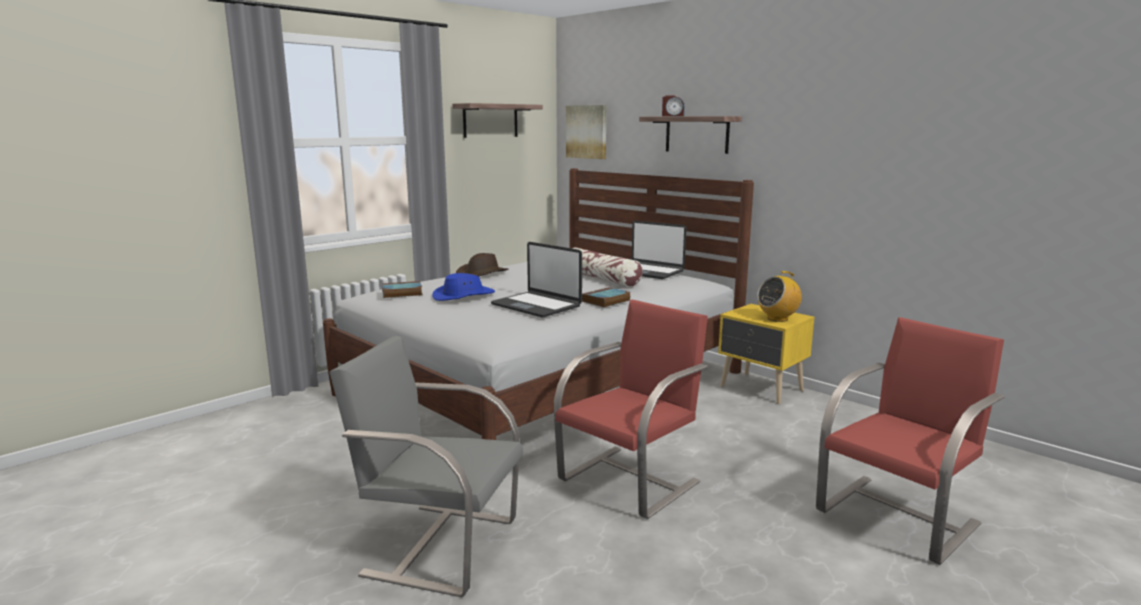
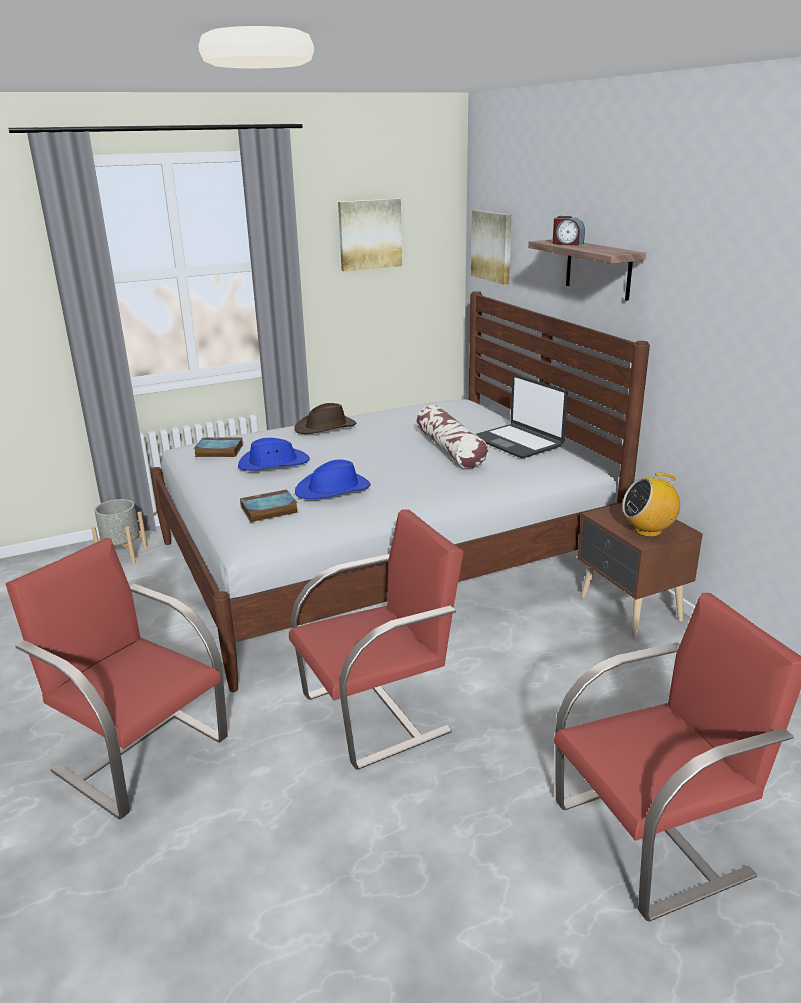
camera: 20 degrees right, 10 degrees up
grey chair [329,336,523,597] -> red chair [5,538,228,819]
shelf [452,103,543,138] -> picture [338,199,402,271]
laptop [491,242,582,318] -> blue hat [295,460,371,500]
book [582,287,630,307] -> book moved to [240,489,298,522]
yellow nightstand [718,304,814,404] -> brown nightstand [578,503,703,637]
none -> grey planter [91,499,148,564]

